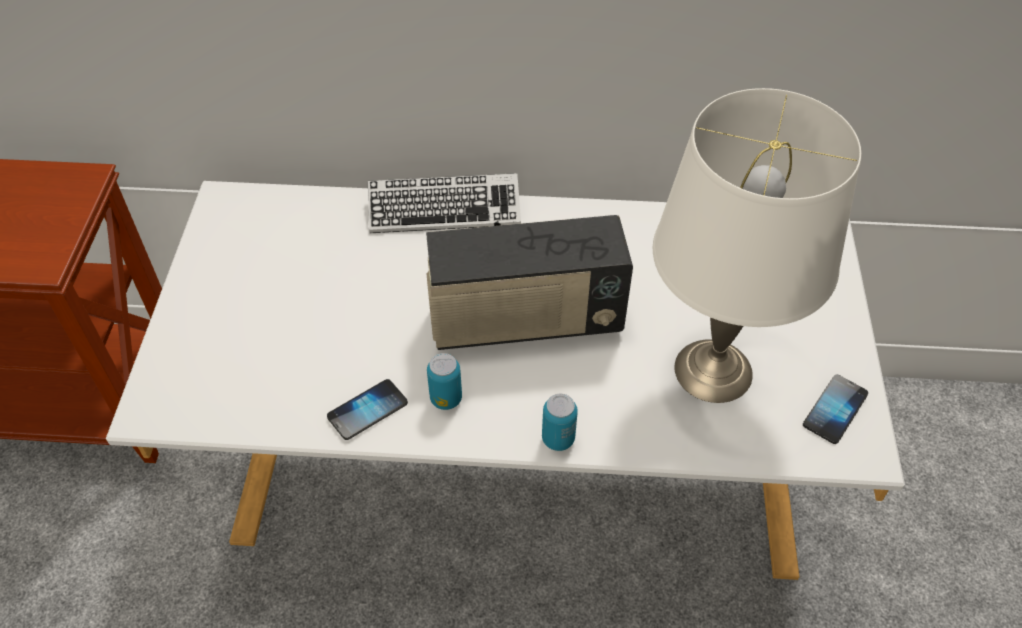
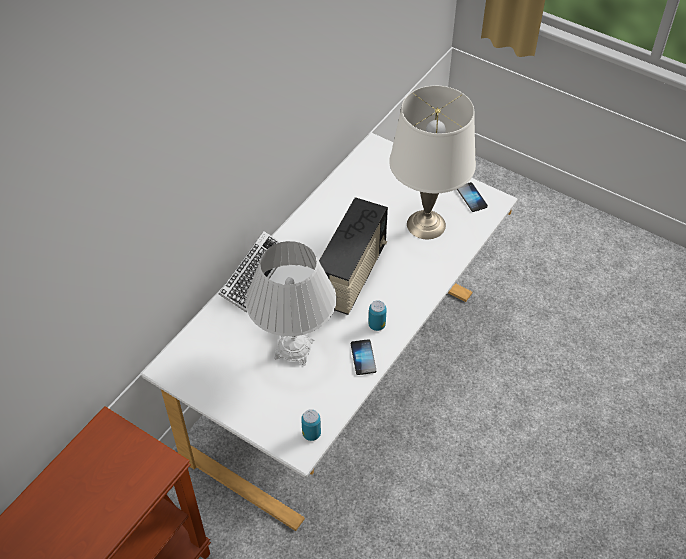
camera: 60 degrees left, 0 degrees up
can [542,394,578,451] -> can moved to [301,409,321,441]
none -> white table lamp [245,241,337,366]

